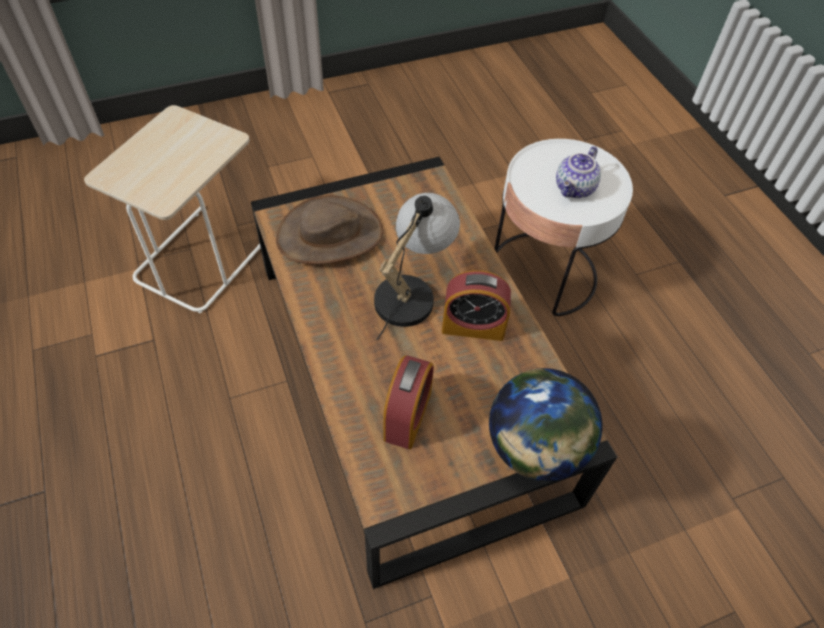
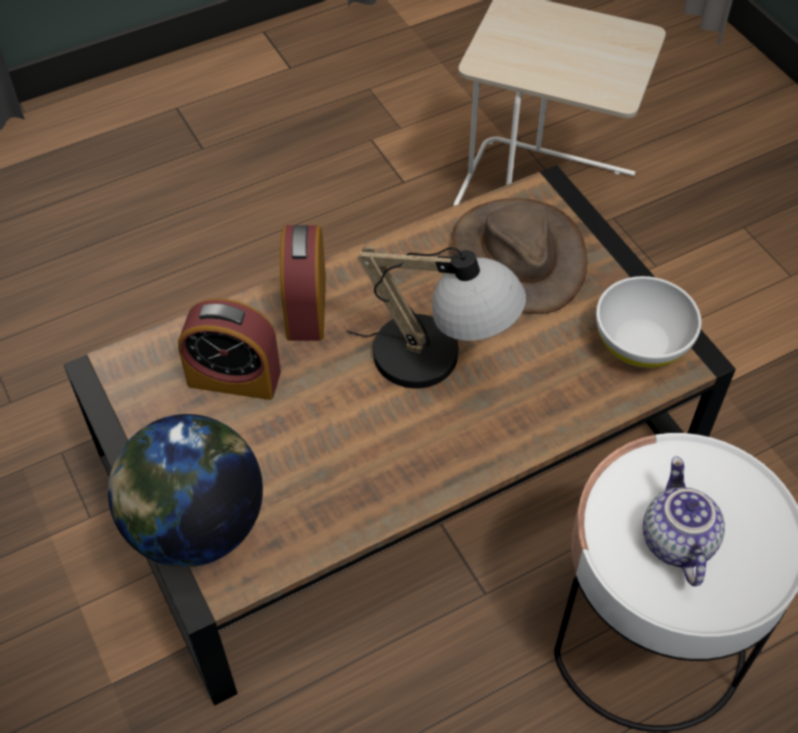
camera: 85 degrees right, 0 degrees up
alarm clock [442,270,511,341] -> alarm clock moved to [280,225,326,341]
teapot [556,146,601,198] -> teapot turned 60 degrees clockwise [643,456,725,586]
none -> white bowl [596,276,701,368]

